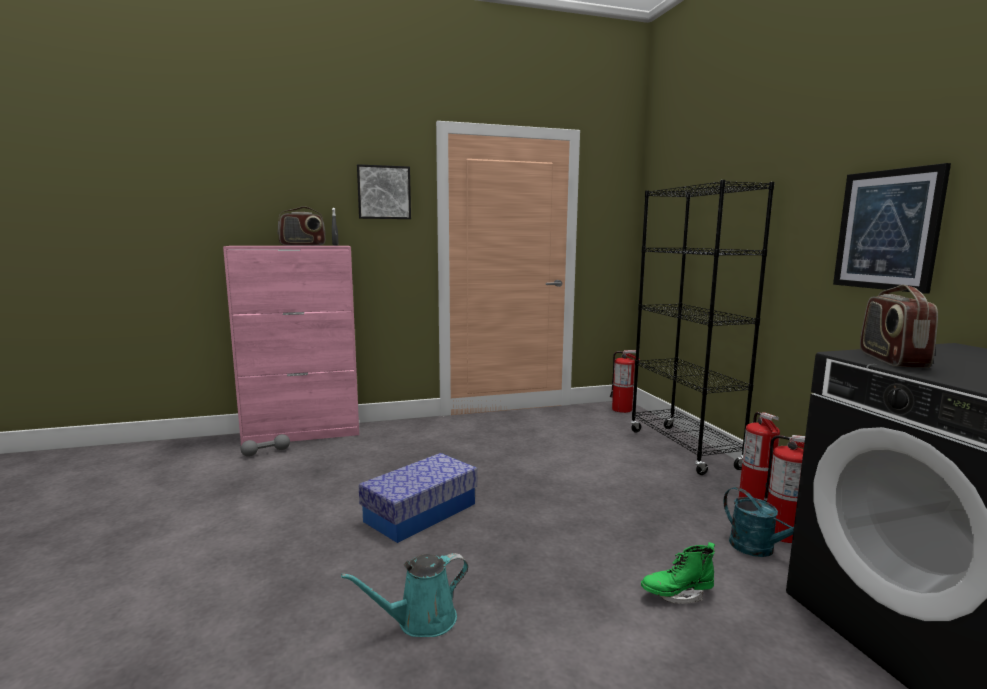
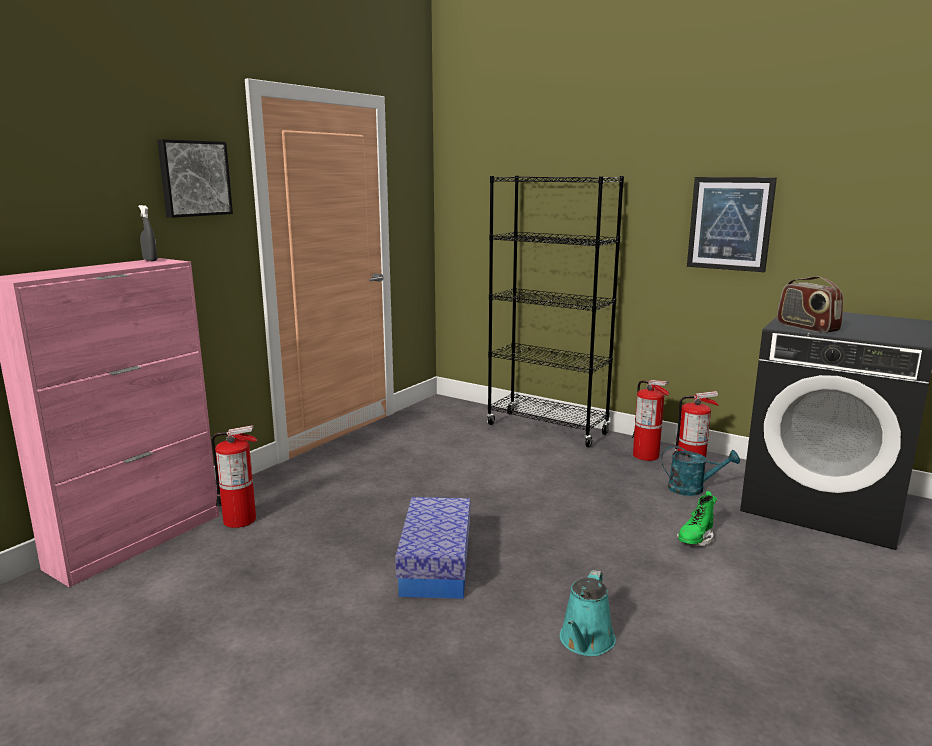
camera: 40 degrees left, 5 degrees up
grey dumbbell [241,434,290,457] -> none
radio [278,206,326,246] -> none
fire extinguisher [610,350,640,413] -> fire extinguisher moved to [211,425,257,528]

